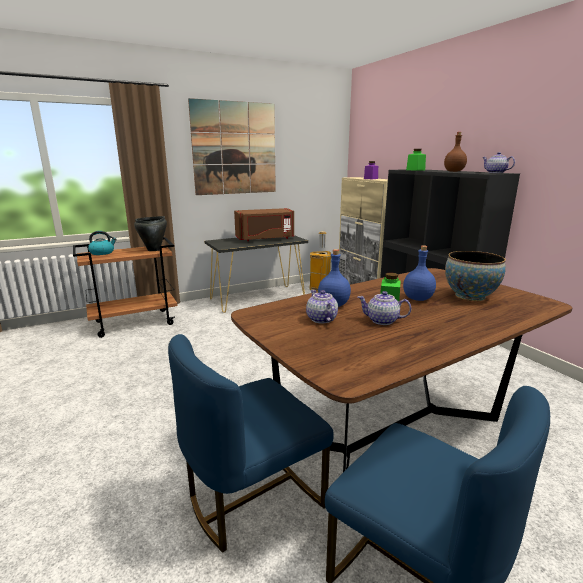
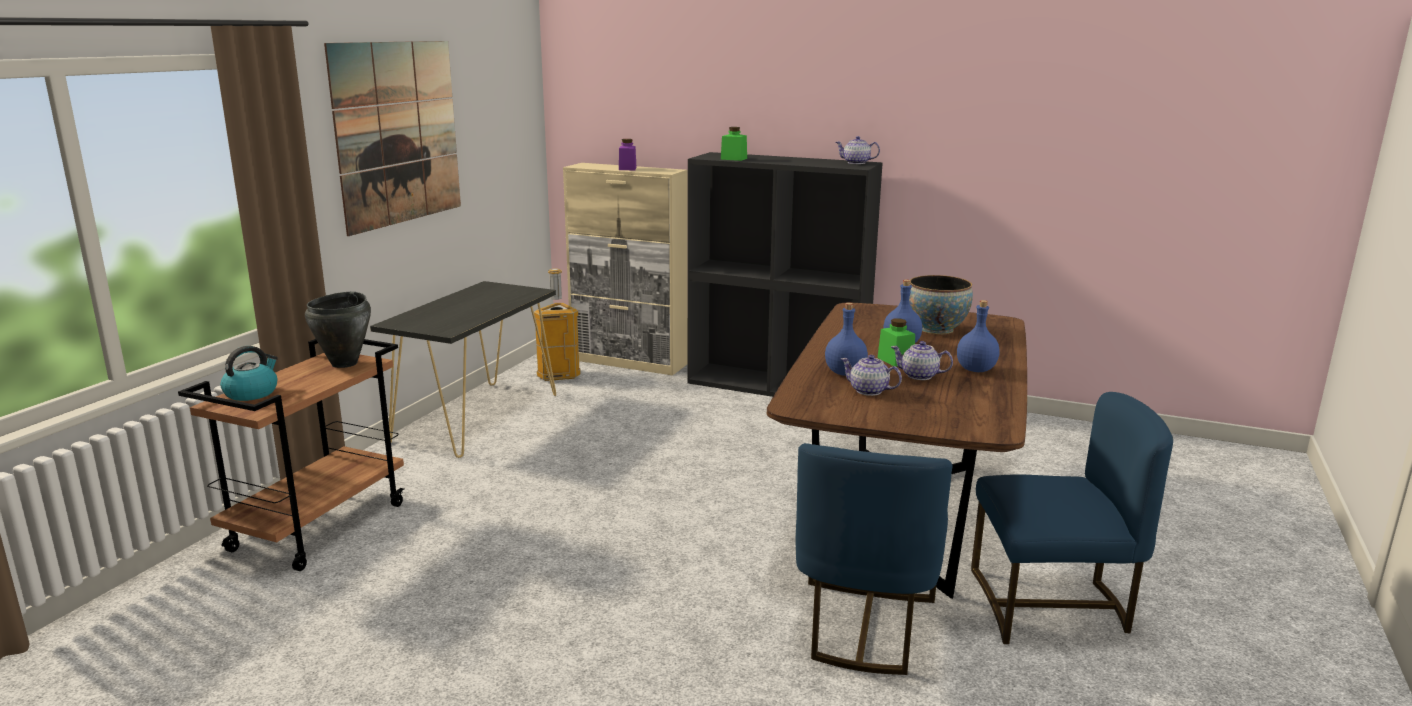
camera: 40 degrees left, 0 degrees up
brown microwave [234,208,294,241] -> none
teapot [358,291,411,325] -> teapot turned 45 degrees clockwise [891,341,953,380]
brown bottle [444,132,467,172] -> none
none -> blue bottle [957,300,1000,372]

